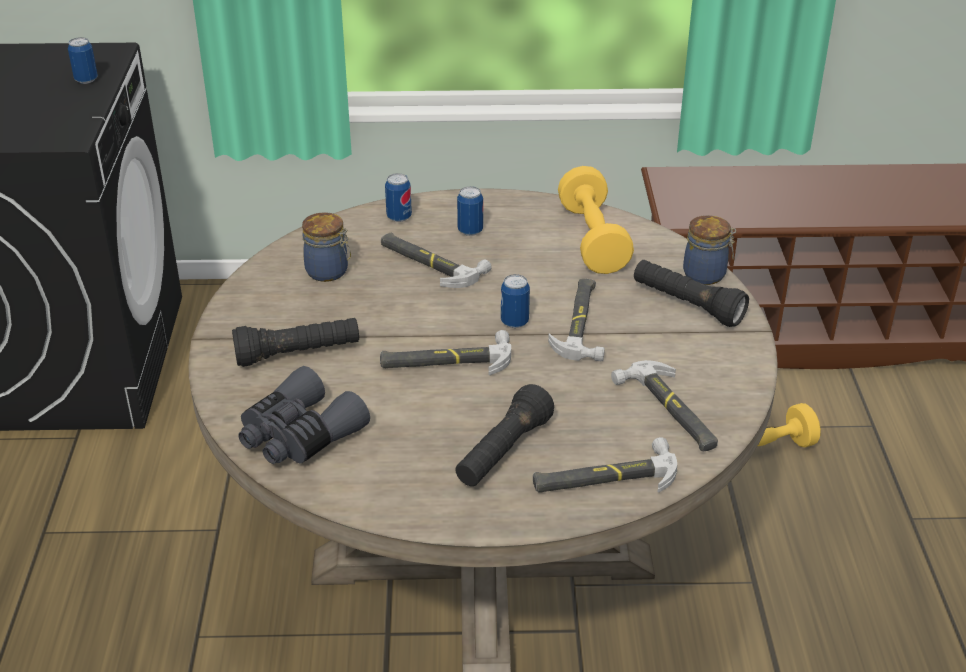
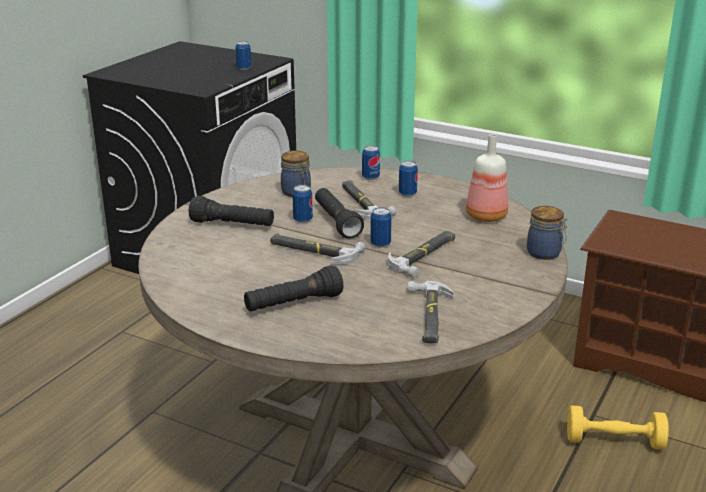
camera: 30 degrees right, 10 degrees down
grey binoculars [238,366,370,464] -> none
hammer [533,437,677,493] -> none
yellow dumbbell [558,166,634,274] -> bottle [466,134,508,222]
black flashlight [634,260,749,327] -> black flashlight moved to [315,188,364,238]
none -> can [292,185,313,223]

